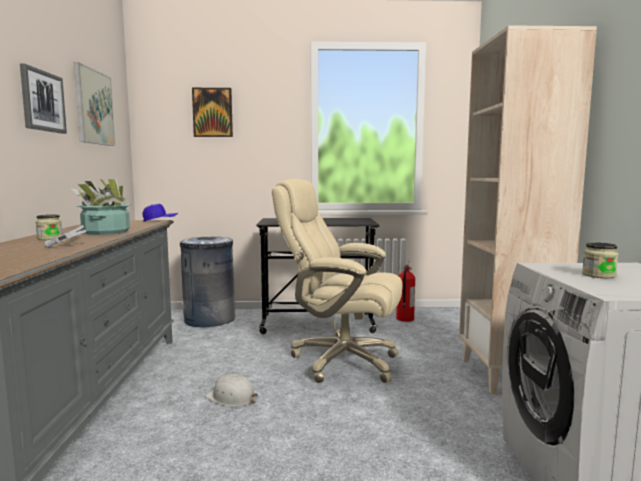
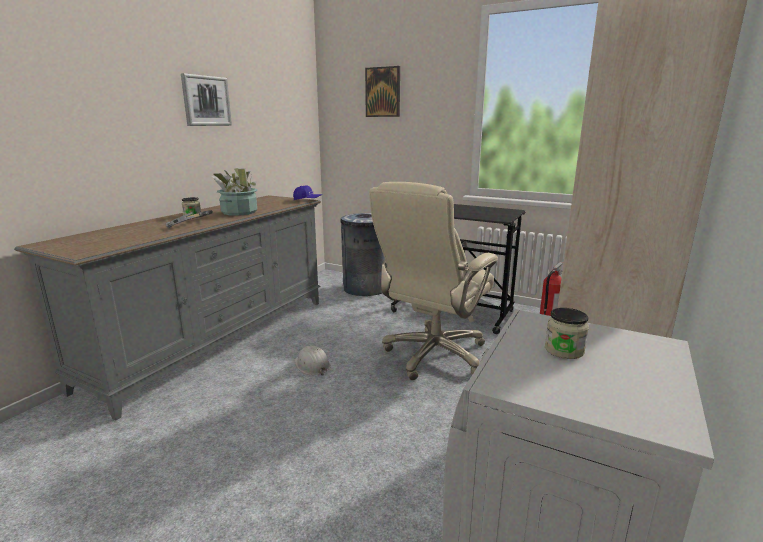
camera: 30 degrees right, 10 degrees up
picture [74,62,115,146] -> none
beige office chair [271,179,403,383] -> beige office chair turned 105 degrees counterclockwise [369,182,498,380]

